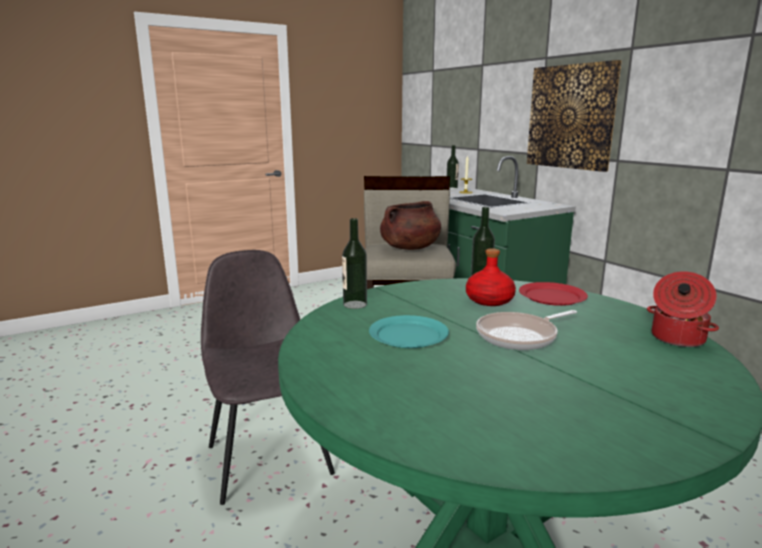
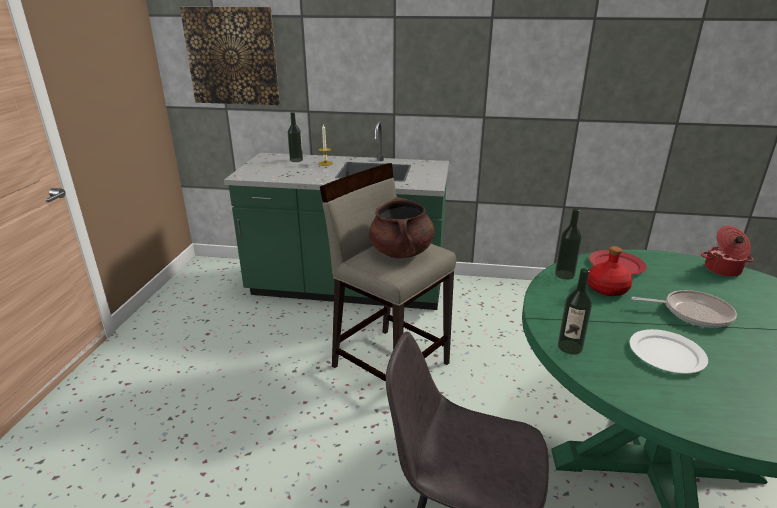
camera: 50 degrees left, 10 degrees up
turquoise plate [369,315,449,348] -> white plate [630,329,708,374]
frying pan [476,310,577,350] -> frying pan turned 90 degrees counterclockwise [631,290,737,328]
picture [527,60,622,172] -> picture moved to [180,7,280,105]

